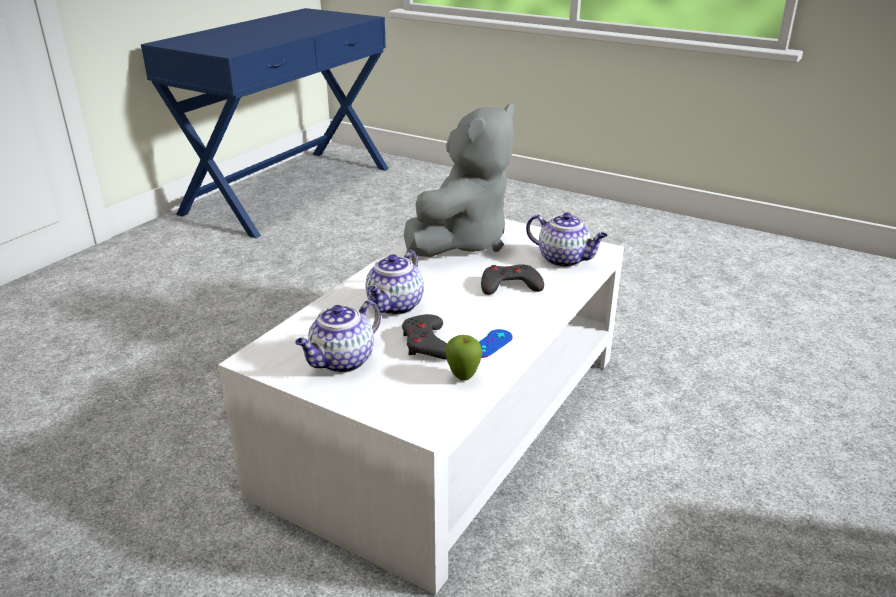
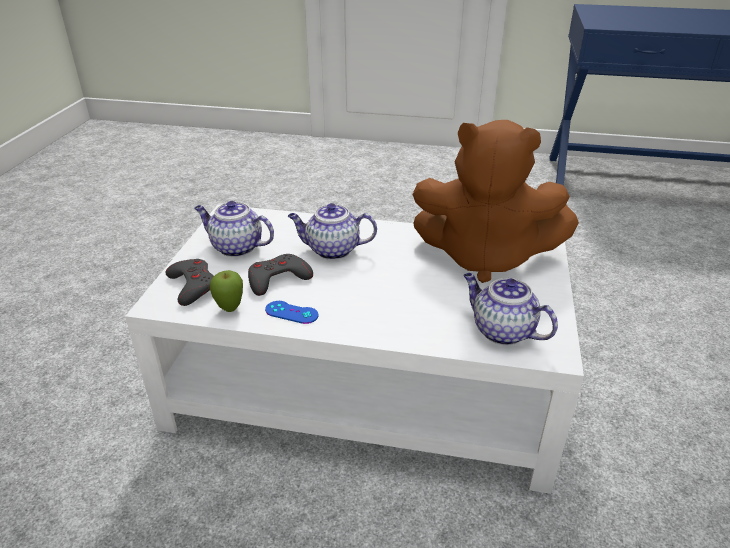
camera: 70 degrees right, 5 degrees up
grey plush toy [403,104,515,257] -> brown plush toy [412,120,579,283]
grey game controller [481,264,544,295] -> grey game controller moved to [165,259,214,306]
teapot [526,213,608,267] -> teapot turned 120 degrees clockwise [463,273,558,346]

